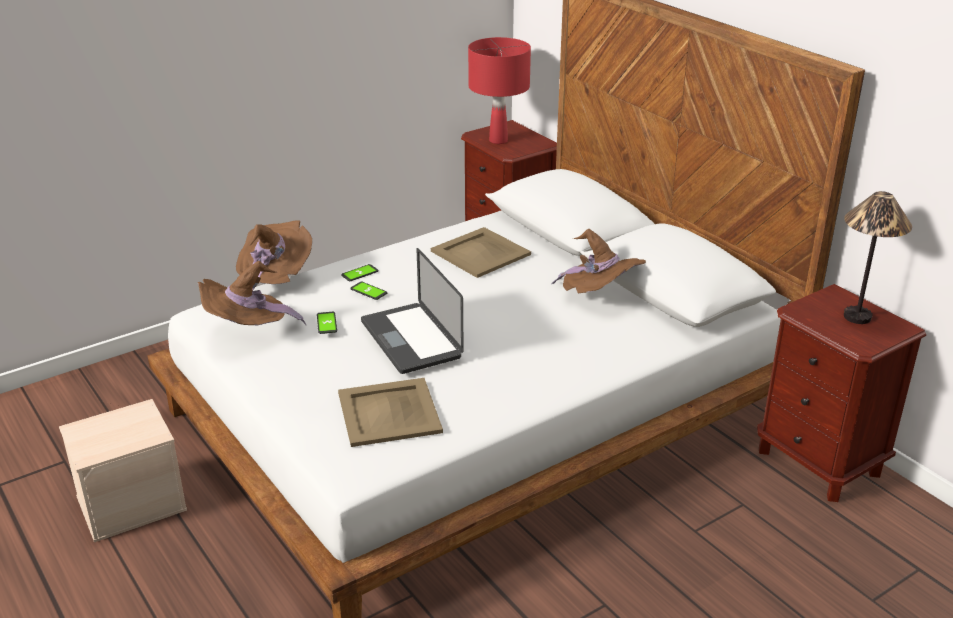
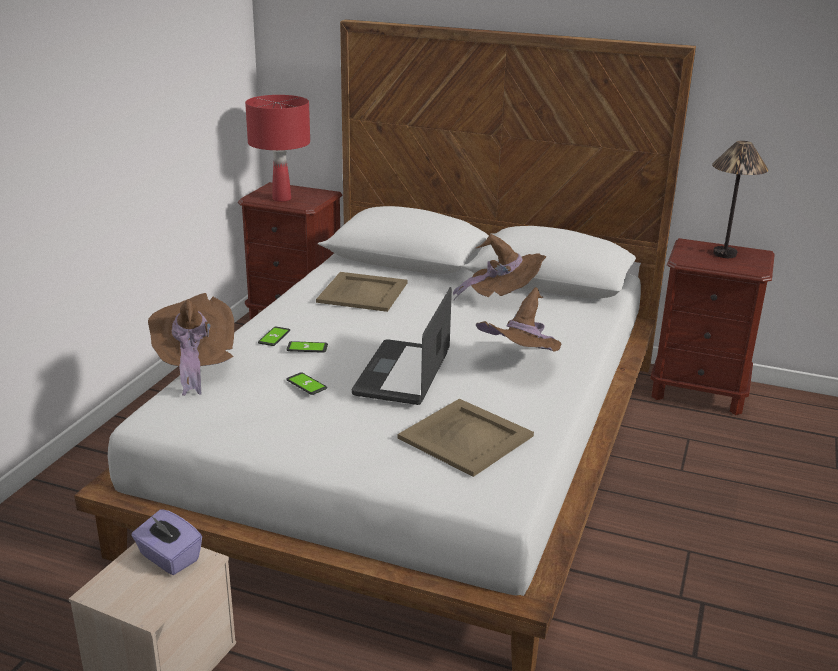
camera: 35 degrees left, 5 degrees down
brown hat [198,261,306,326] -> brown hat moved to [476,287,561,351]
laptop [361,248,464,374] -> laptop turned 75 degrees clockwise [352,287,452,405]
none -> purple tissue box [131,509,202,575]

